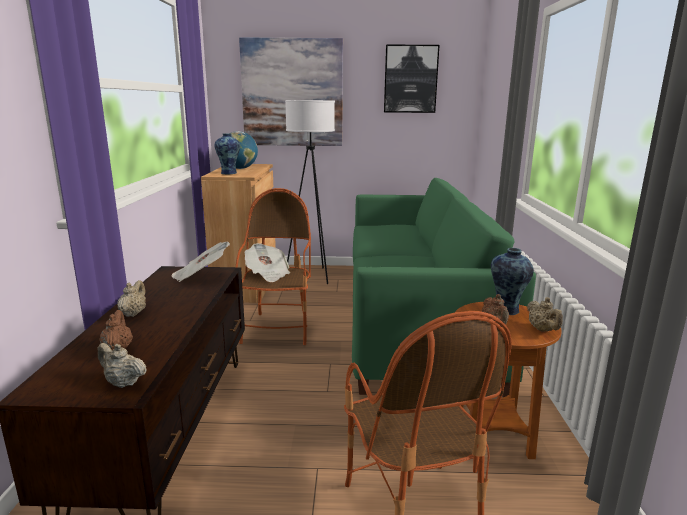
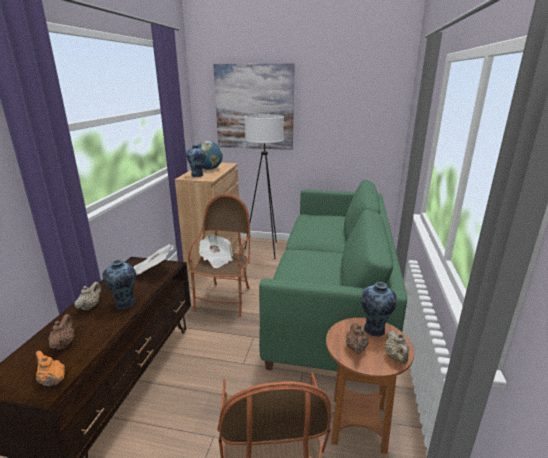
camera: 10 degrees right, 5 degrees up
beige teapot [97,343,147,388] -> orange teapot [36,351,65,387]
picture [384,45,440,113] -> none
none -> vase [102,260,136,309]

